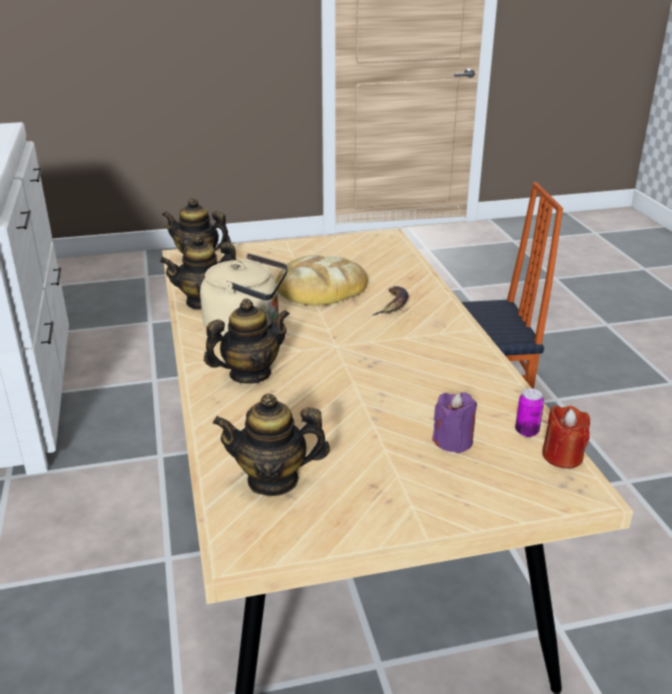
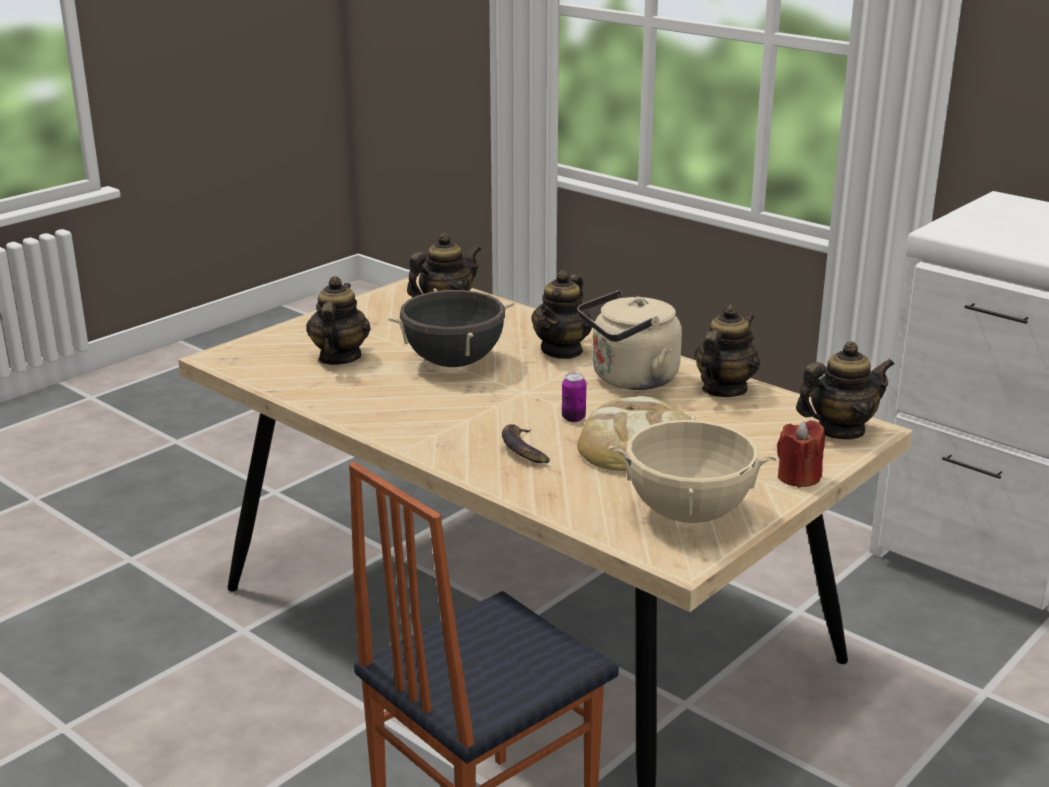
camera: 145 degrees right, 5 degrees down
purple candle [432,392,477,453] -> teapot [306,276,371,365]
can [515,389,544,437] -> can moved to [562,373,586,422]
red candle [542,405,590,469] -> red candle moved to [777,420,825,488]
none -> black cooking pot [388,288,515,367]
none -> beige cooking pot [609,415,777,523]

